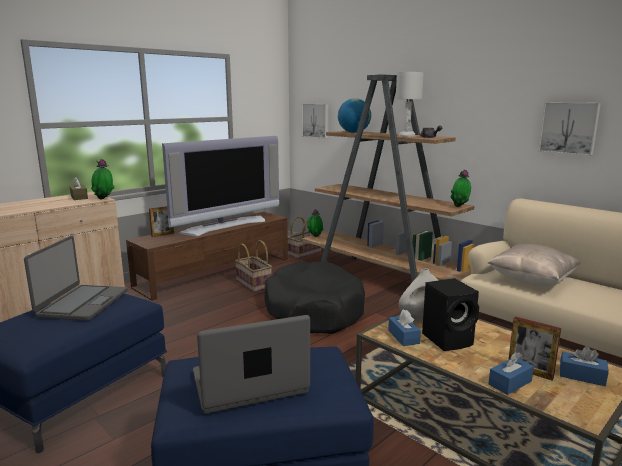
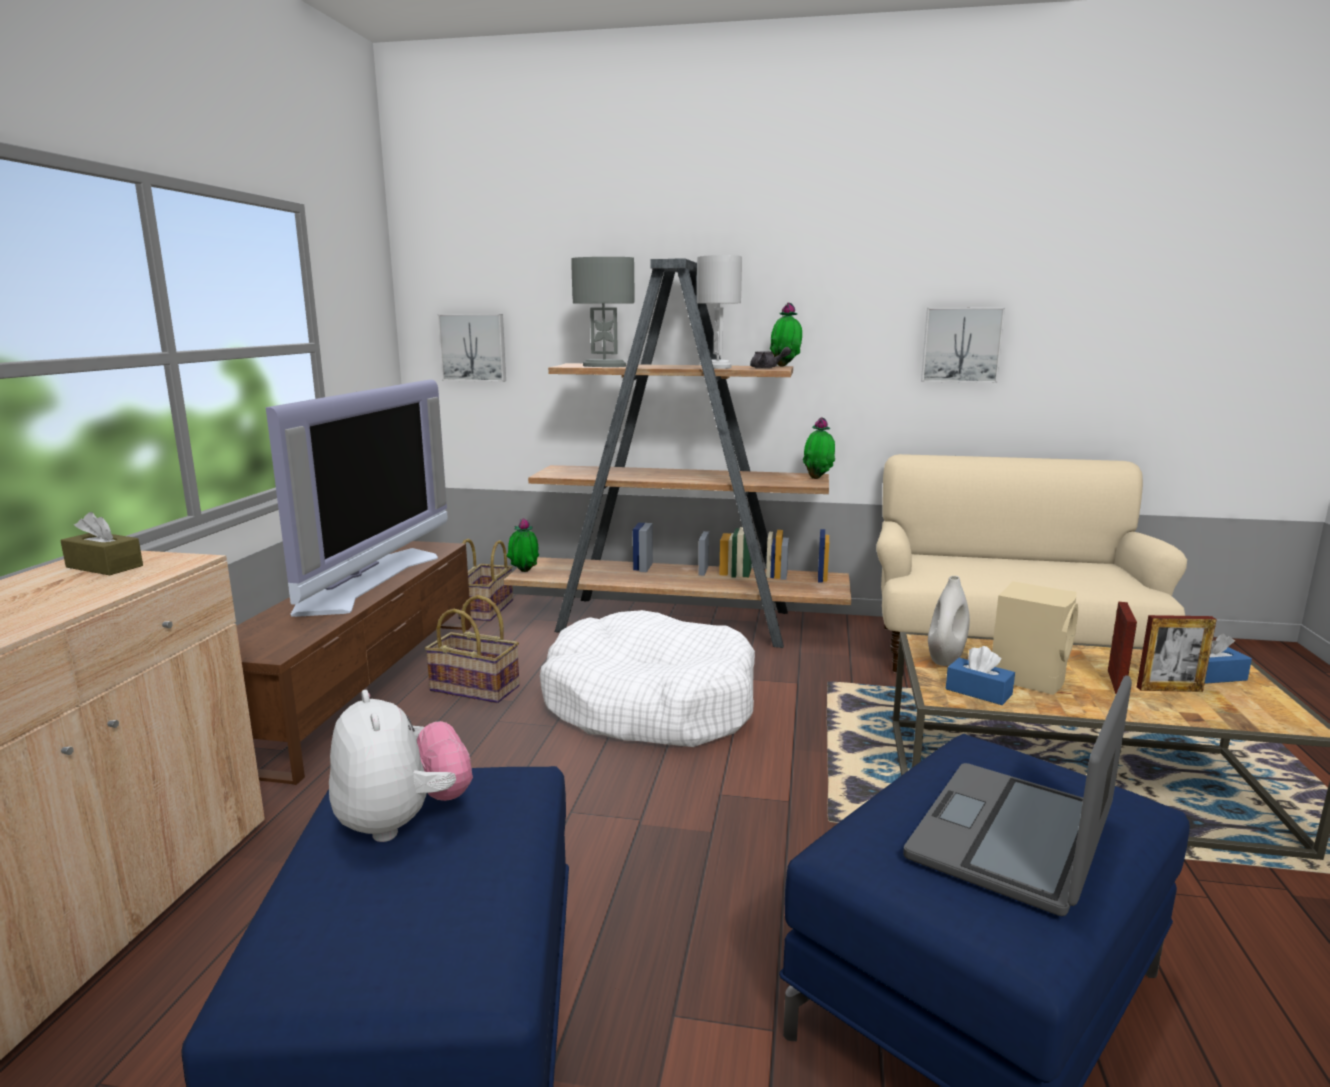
camera: 35 degrees left, 0 degrees up
laptop [24,236,128,321] -> plush toy [329,690,473,842]
potted plant [91,159,115,199] -> potted plant moved to [770,302,802,367]
picture frame [149,206,174,237] -> picture frame moved to [1108,601,1137,694]
black dog bed [265,261,365,334] -> white dog bed [540,610,755,747]
globe [338,98,371,133] -> grey table lamp [571,257,634,367]
black speaker [422,278,479,351] -> beige speaker [992,581,1078,695]
beige pillow [488,244,581,286] -> none
blue tissue box [489,352,534,395] -> none

